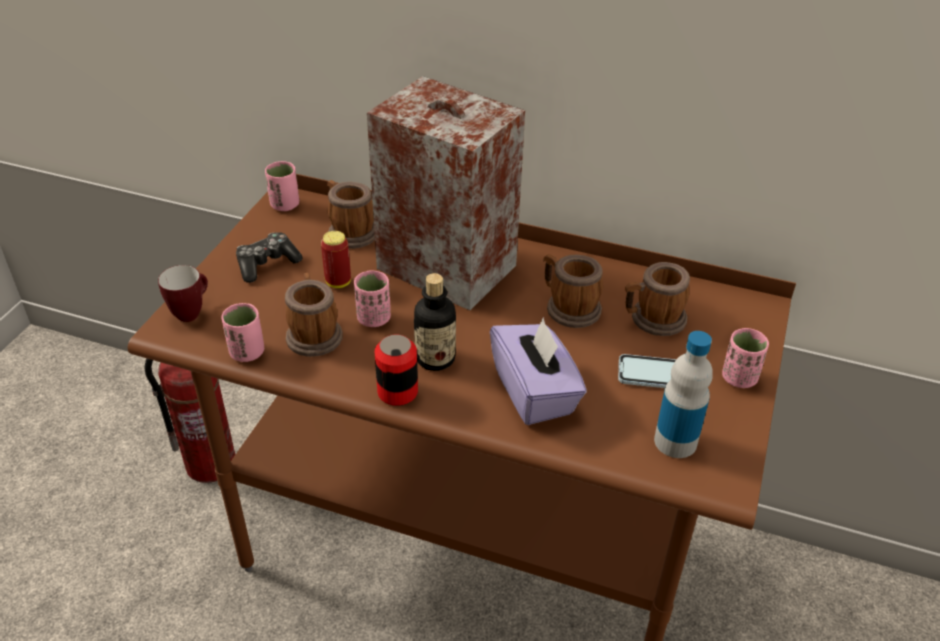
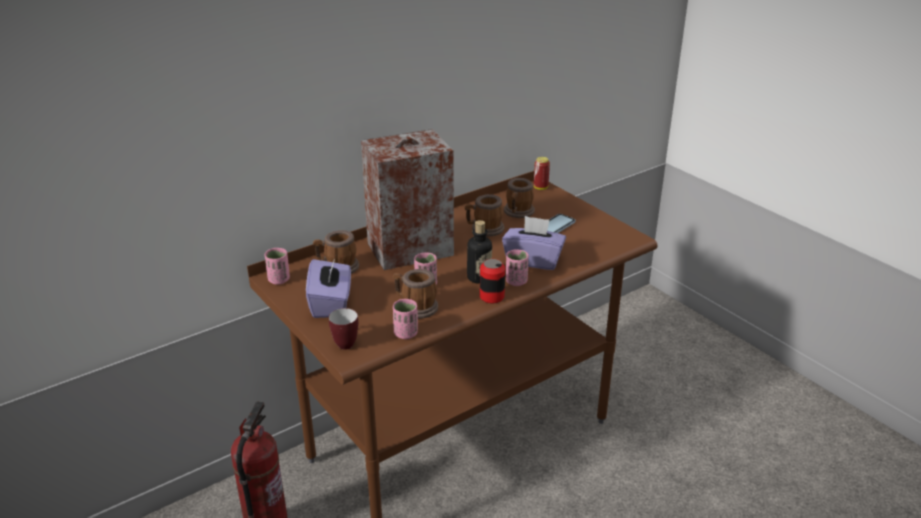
camera: 55 degrees left, 10 degrees down
game controller [236,232,303,283] -> purple tissue box [306,258,351,318]
can [321,231,351,288] -> can moved to [534,157,550,190]
bottle [654,331,713,458] -> none
pink cup [722,328,769,388] -> pink cup moved to [506,249,529,286]

